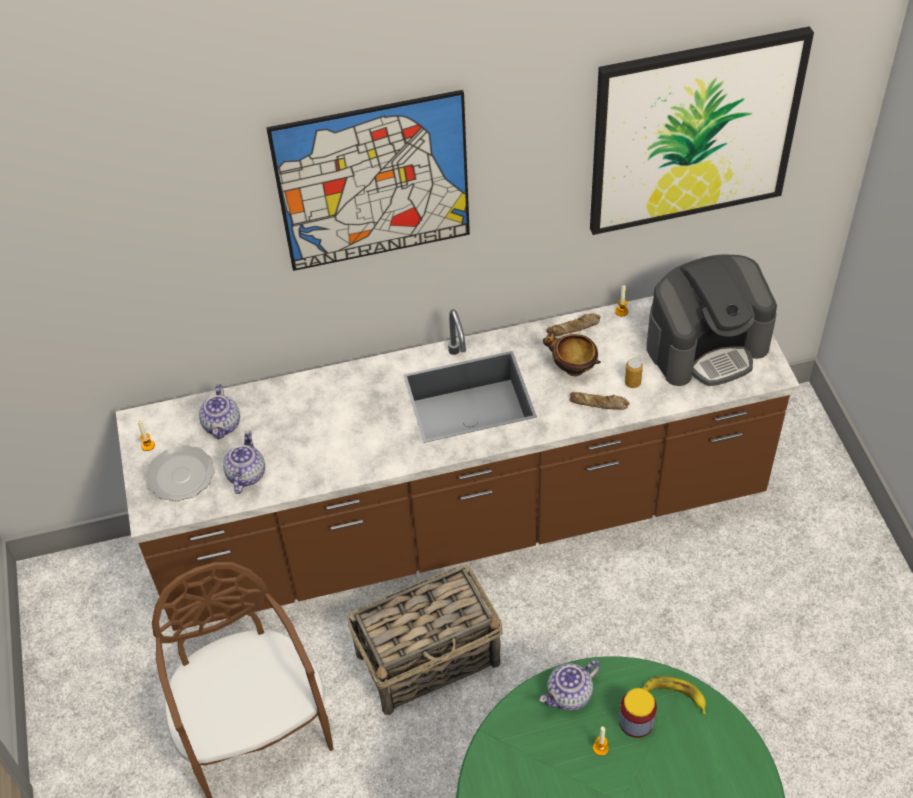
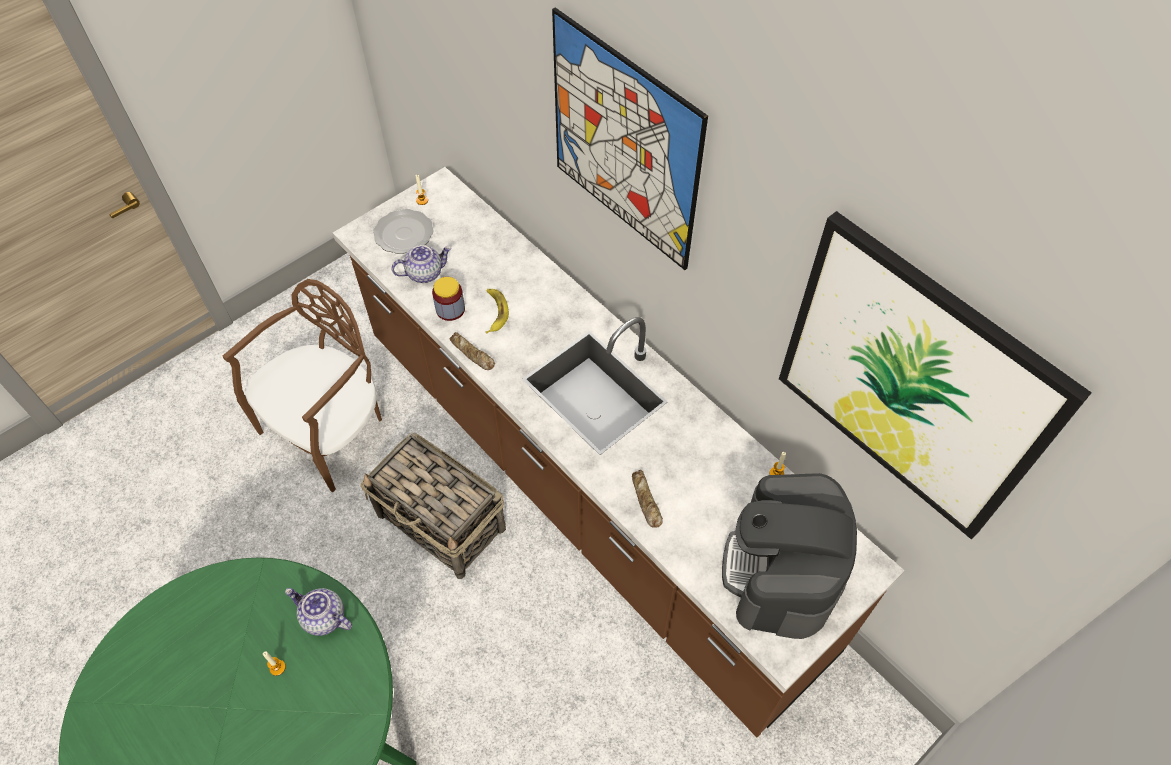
camera: 60 degrees right, 5 degrees up
teapot [199,384,240,440] -> none
bowl [543,331,601,376] -> none
bread [546,313,600,336] -> bread moved to [450,332,495,370]
jar [619,688,657,738] -> jar moved to [432,277,465,321]
can [625,358,643,388] -> none
banana [643,677,706,715] -> banana moved to [486,289,509,334]
coffee machine [646,254,777,386] -> coffee machine turned 60 degrees clockwise [722,473,857,639]

